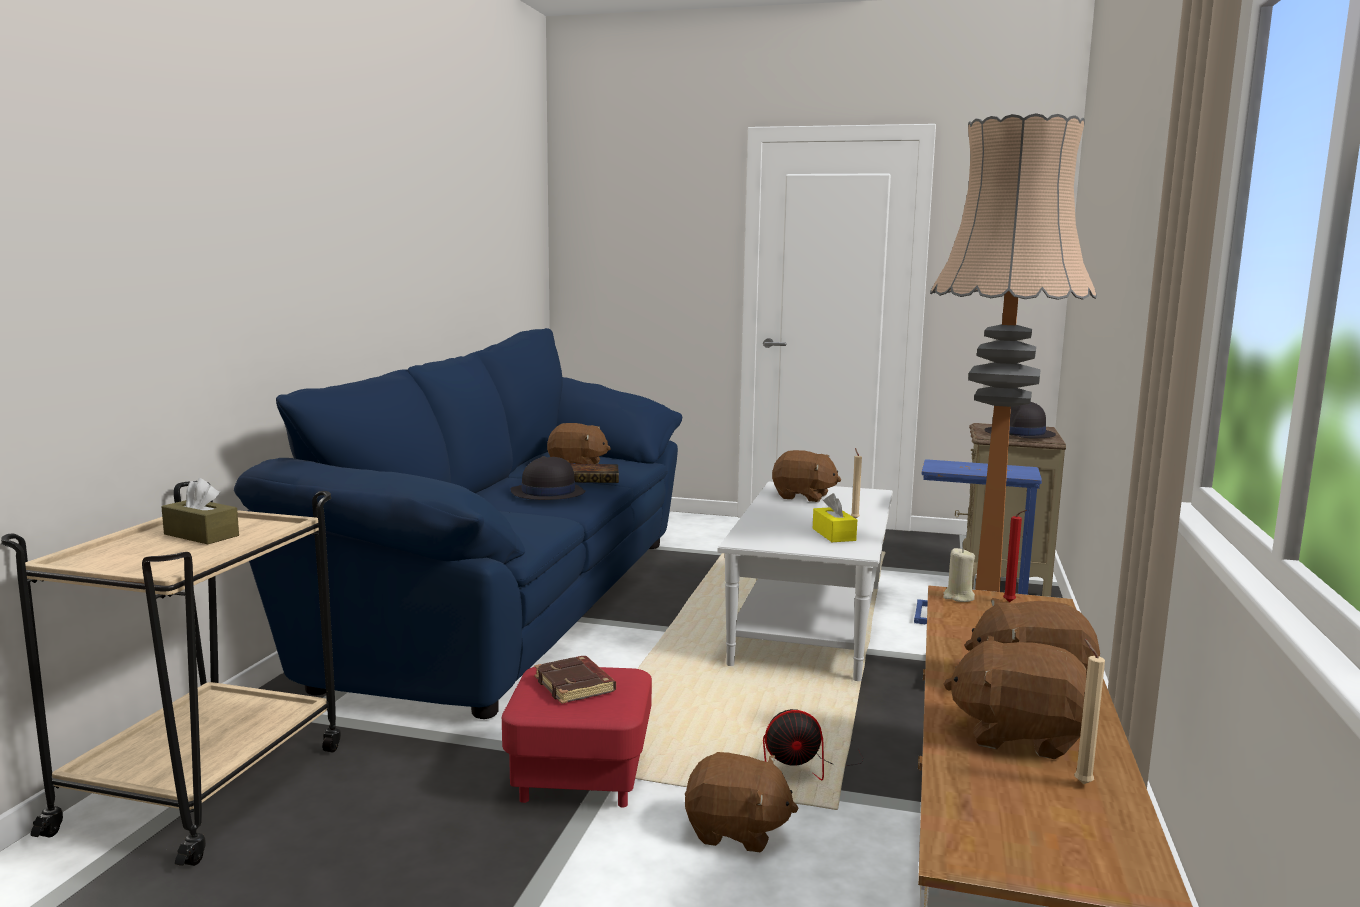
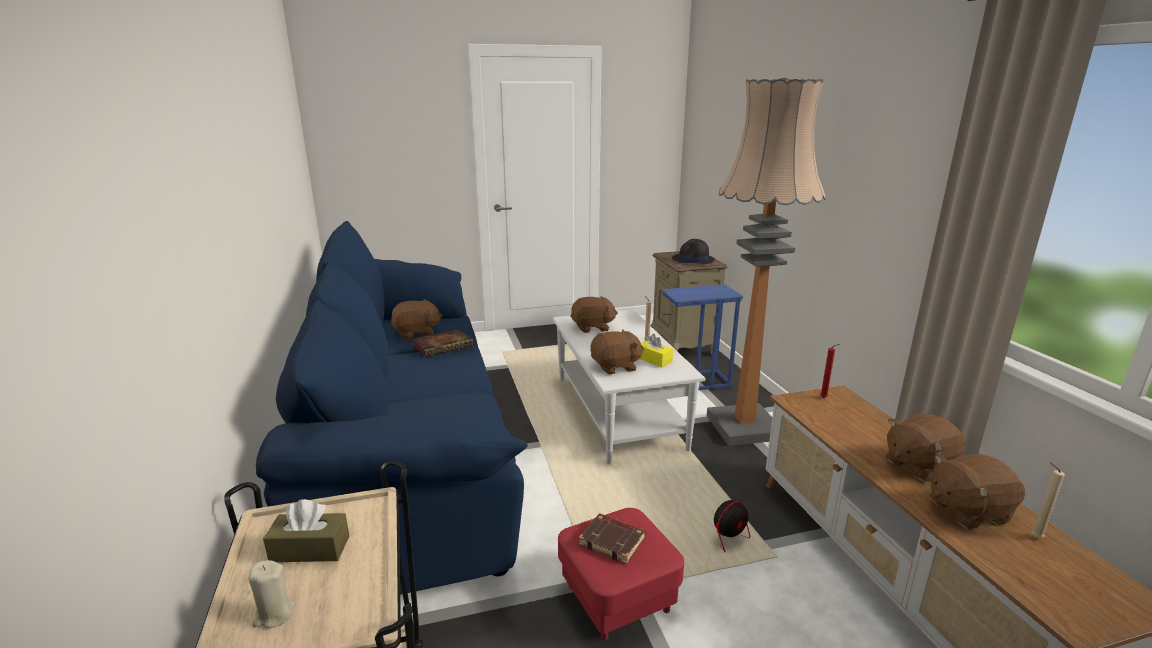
camera: 30 degrees left, 10 degrees up
black hat [511,456,586,500] -> none
brown plush toy [685,752,799,852] -> brown plush toy moved to [590,329,644,375]
beige candle [943,548,975,602] -> beige candle moved to [249,560,295,628]

